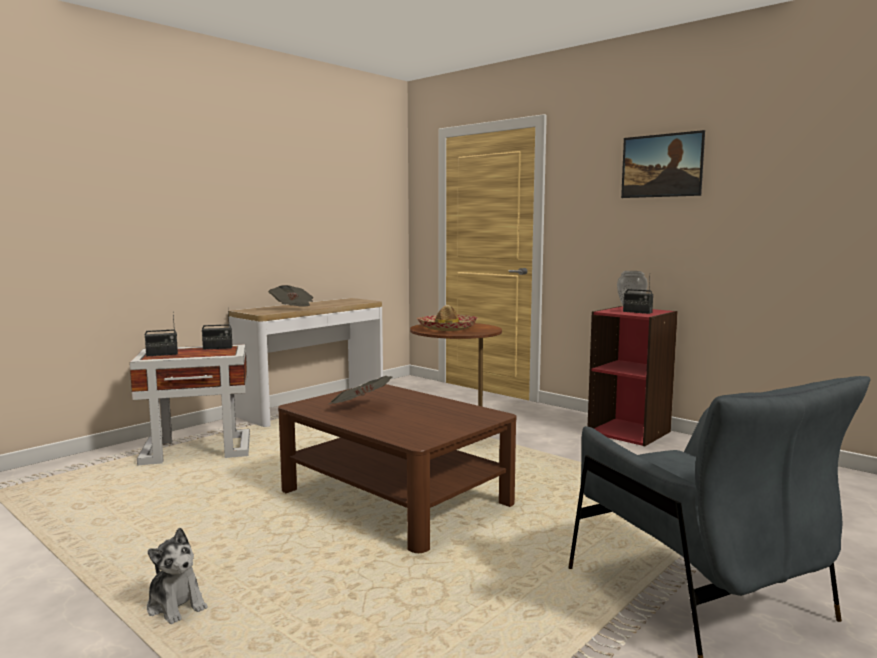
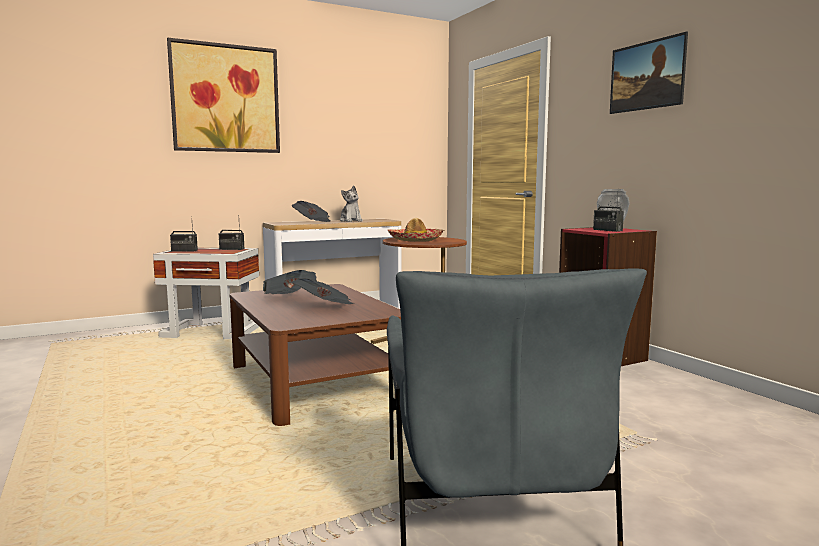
camera: 20 degrees right, 0 degrees up
plush toy [147,528,208,624] -> plush toy moved to [340,185,363,222]
none -> picture [167,38,280,153]
none -> newspaper [292,278,354,304]

